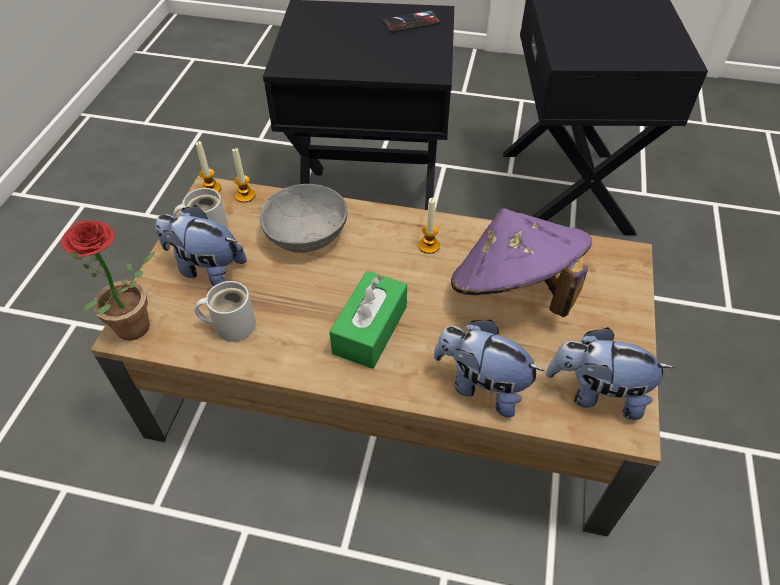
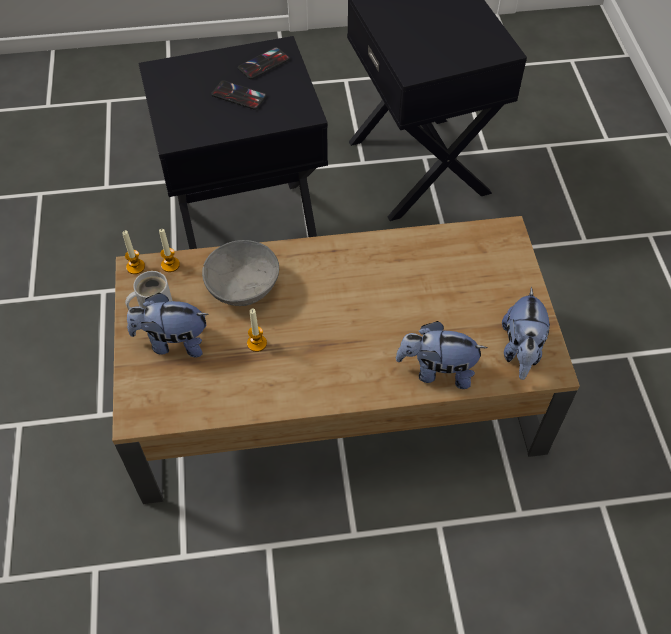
camera: 20 degrees left, 5 degrees up
potted plant [61,220,155,341] -> none
white mug [195,281,256,342] -> none
green tissue box [329,271,407,369] -> none
candle [418,198,440,254] -> candle moved to [247,308,267,352]
purple hat [451,208,592,317] -> none
plush toy [546,327,674,420] -> plush toy turned 75 degrees counterclockwise [502,287,550,380]
none -> phone [211,80,267,110]

